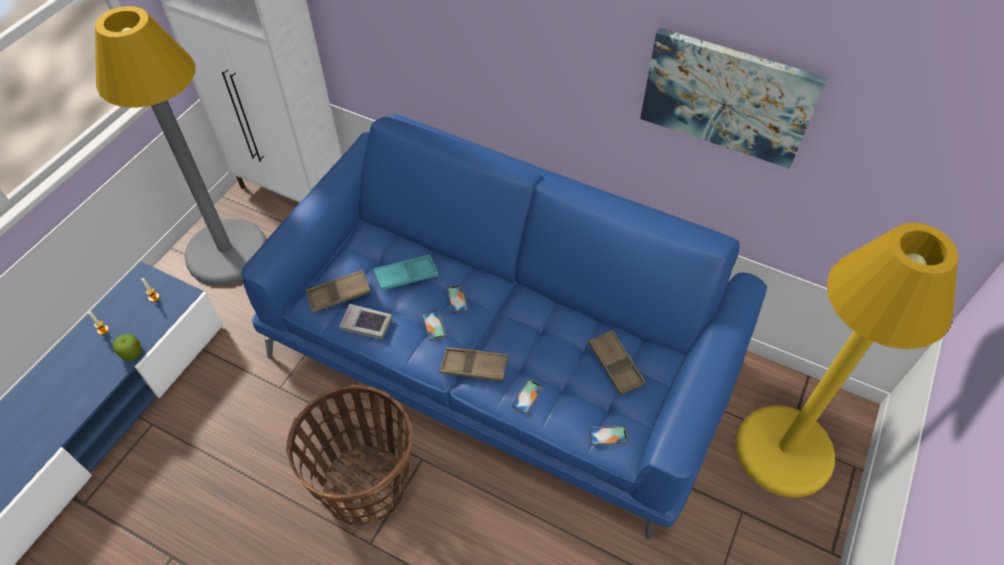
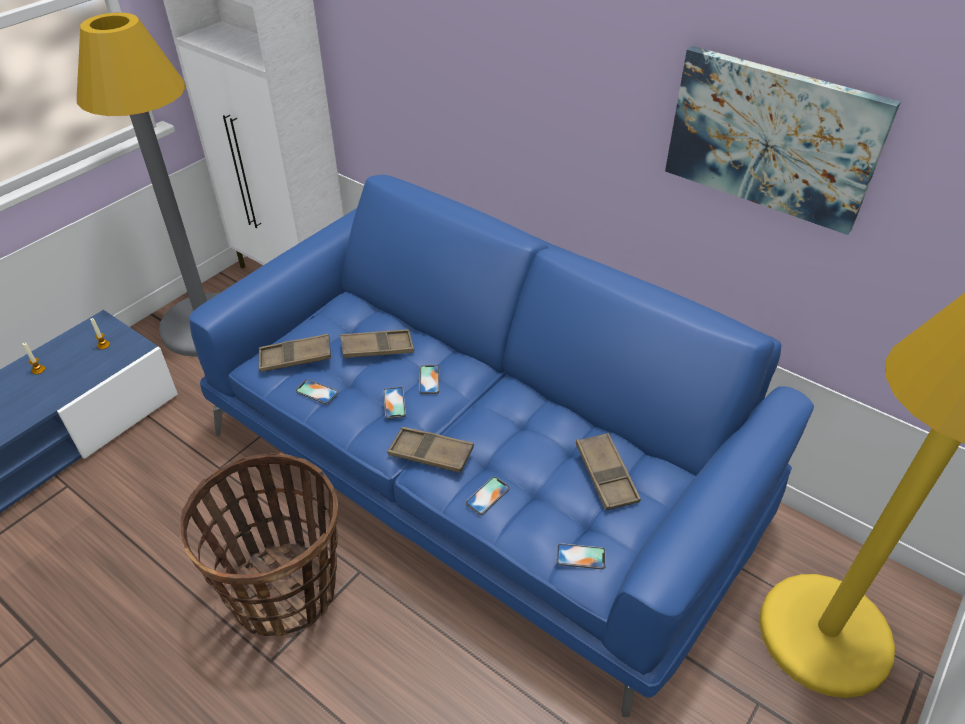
camera: 10 degrees right, 10 degrees down
apple [113,334,142,361] -> none
book [339,304,392,339] -> phone [296,379,338,404]
turquoise tray [373,255,439,291] -> brown tray [340,329,414,358]

